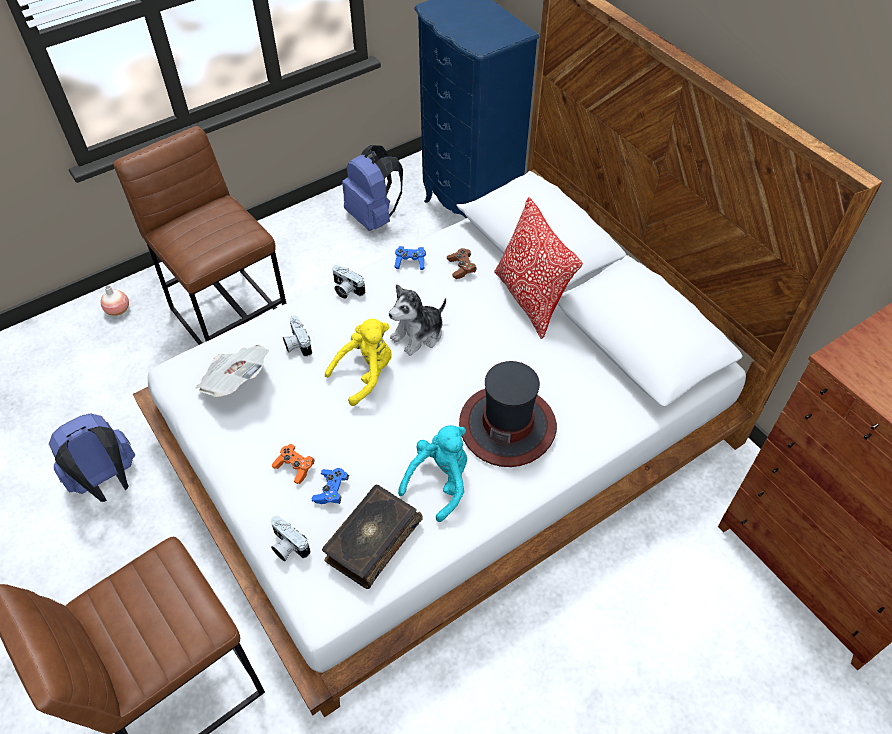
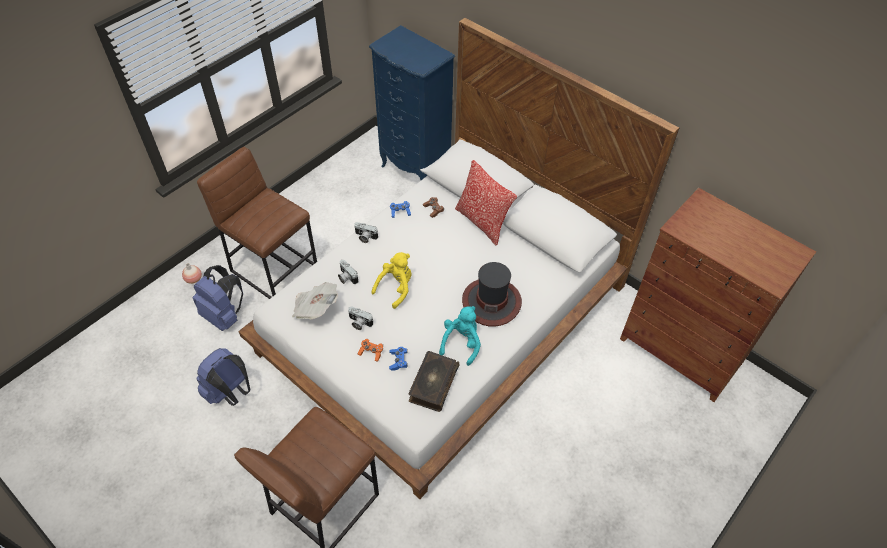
camera: 15 degrees left, 0 degrees up
camera [271,516,310,561] -> camera moved to [348,307,373,330]
blue backpack [342,145,403,231] -> blue backpack moved to [193,265,243,331]
plush toy [389,284,446,356] -> none

